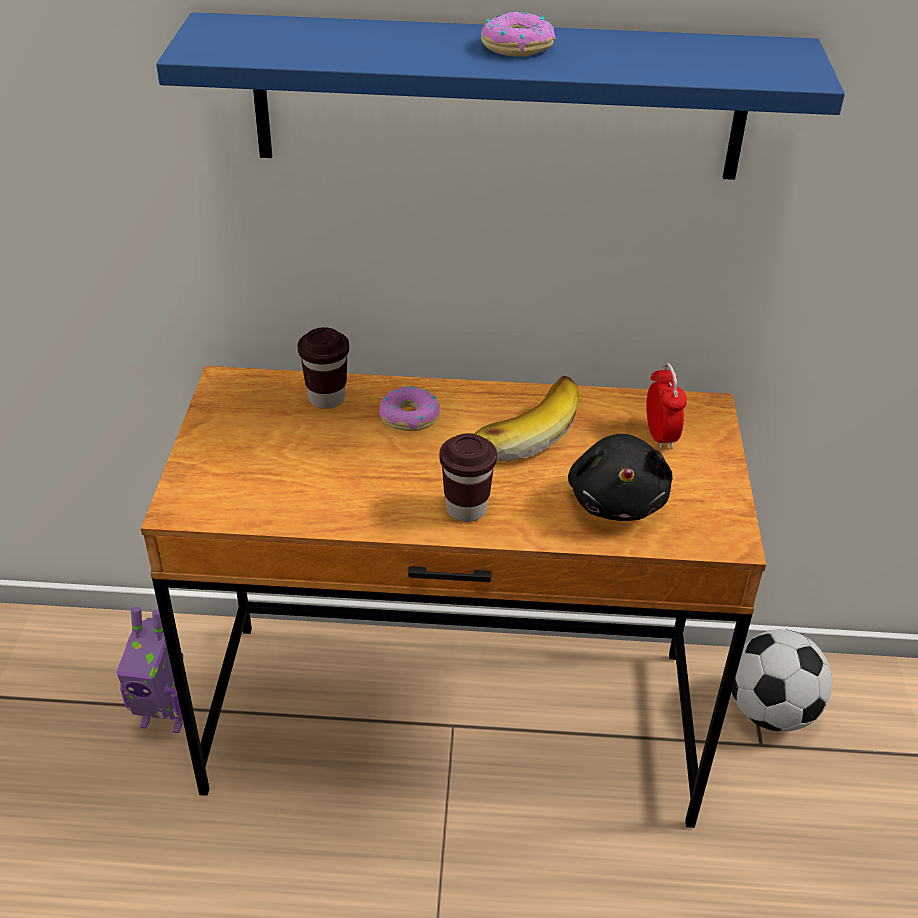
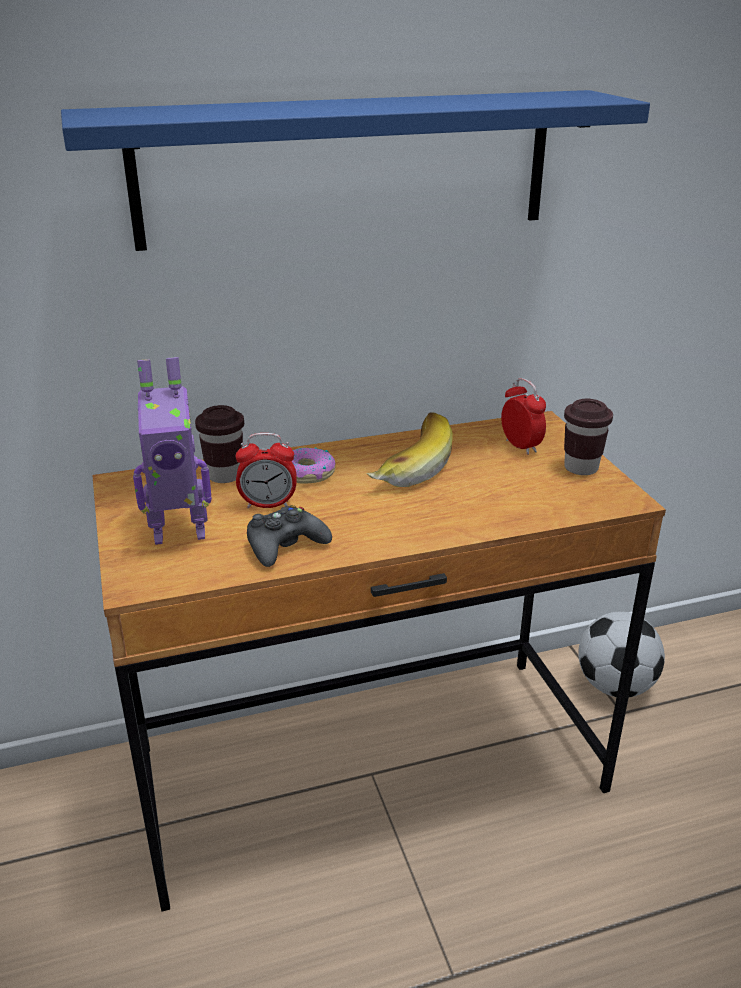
camera: 20 degrees left, 10 degrees down
toy robot [116,607,184,733] -> toy robot moved to [133,357,212,545]
brown cup [439,433,497,522] -> brown cup moved to [564,399,613,475]
donut [481,11,555,57] -> none
black plush toy [568,434,672,521] -> none
none -> alarm clock [236,433,296,508]
none -> black game controller [247,505,332,567]

